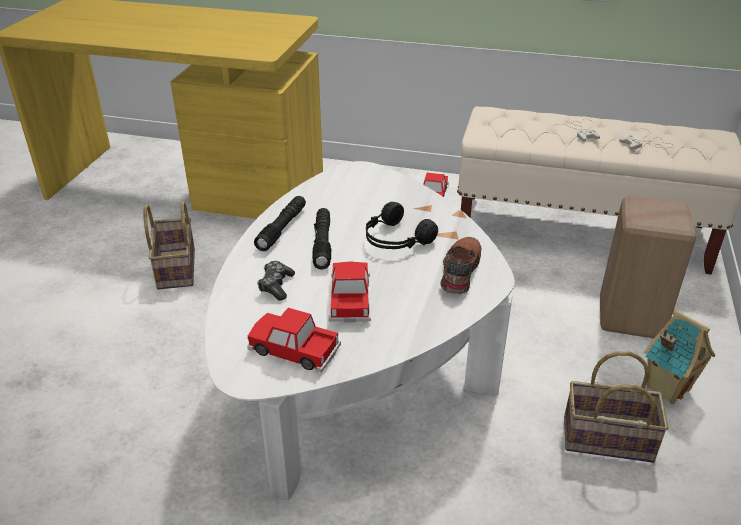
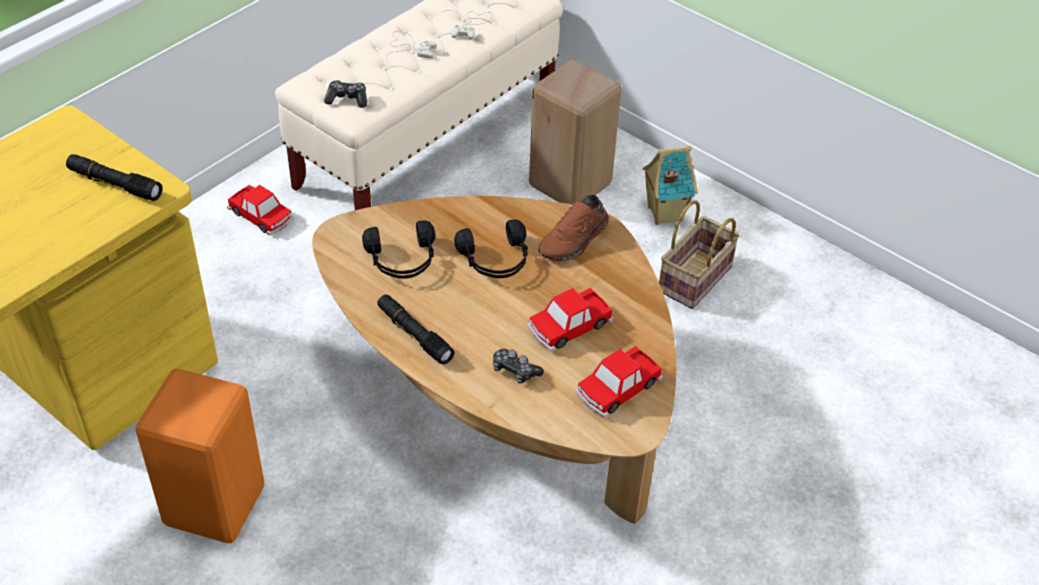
camera: 65 degrees left, 10 degrees up
basket [143,201,195,290] -> orange stool [136,369,264,543]
white coffee table [205,161,515,500] -> brown coffee table [312,196,676,524]
black flashlight [312,208,331,269] -> black flashlight moved to [66,154,163,201]
toy car [329,261,371,322] -> toy car turned 60 degrees counterclockwise [528,288,614,352]
brown shoe [440,237,481,294] -> brown shoe turned 90 degrees counterclockwise [538,194,609,261]
none -> game controller [324,80,367,108]
none -> black headphones [362,221,435,279]

